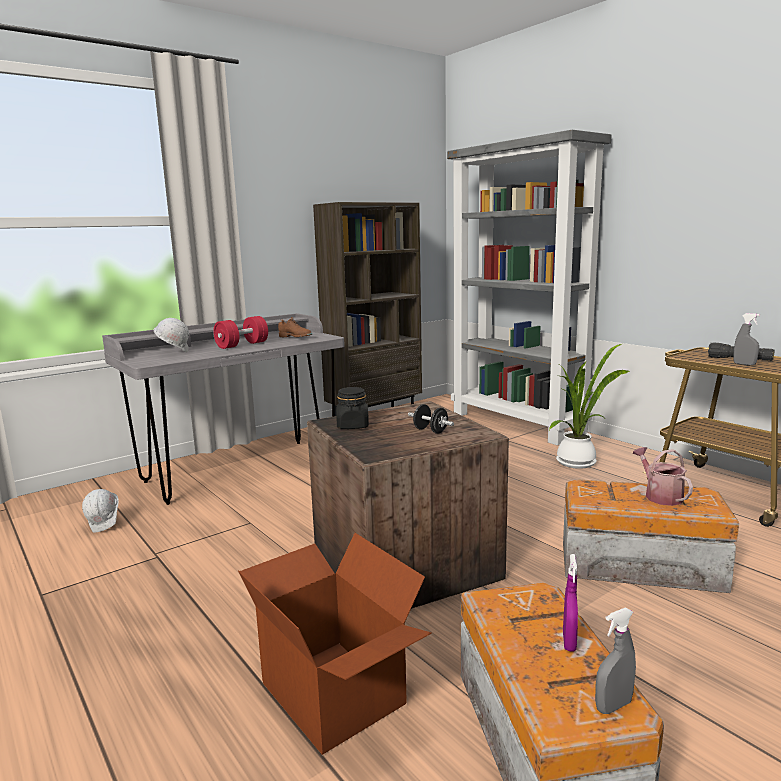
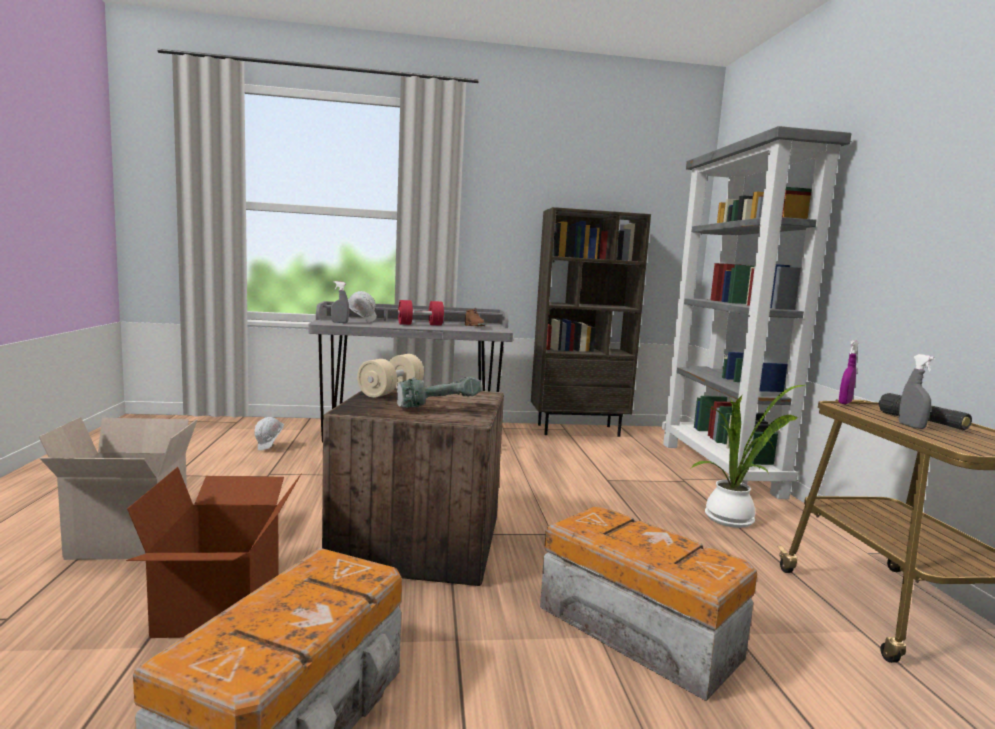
camera: 30 degrees right, 5 degrees down
black jar [336,387,369,429] -> beige dumbbell [357,354,424,398]
black dumbbell [408,404,454,434] -> power drill [397,376,482,408]
purple spray bottle [563,554,578,652] -> purple spray bottle moved to [839,340,858,404]
grey spray bottle [595,607,636,714] -> grey spray bottle moved to [331,281,349,323]
watering can [633,447,693,506] -> none
none -> cardboard box [39,417,198,560]

